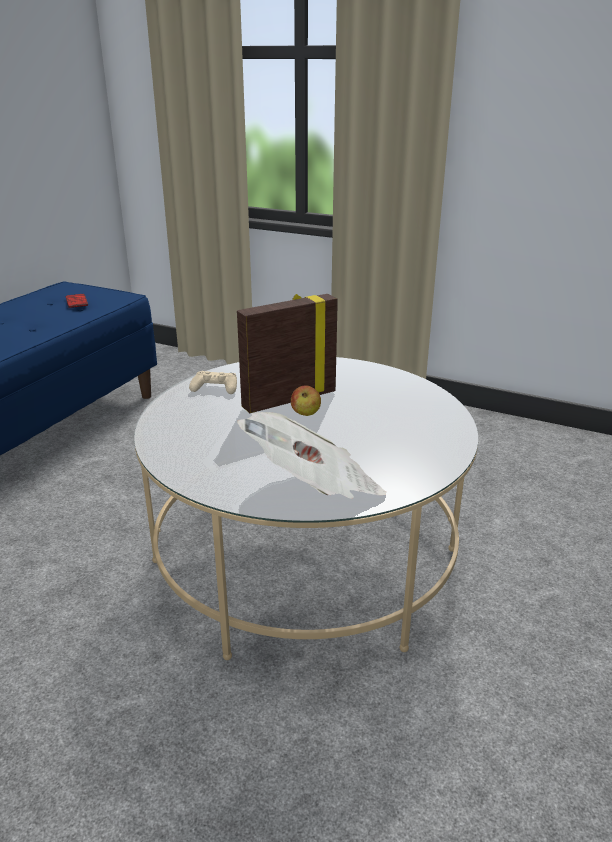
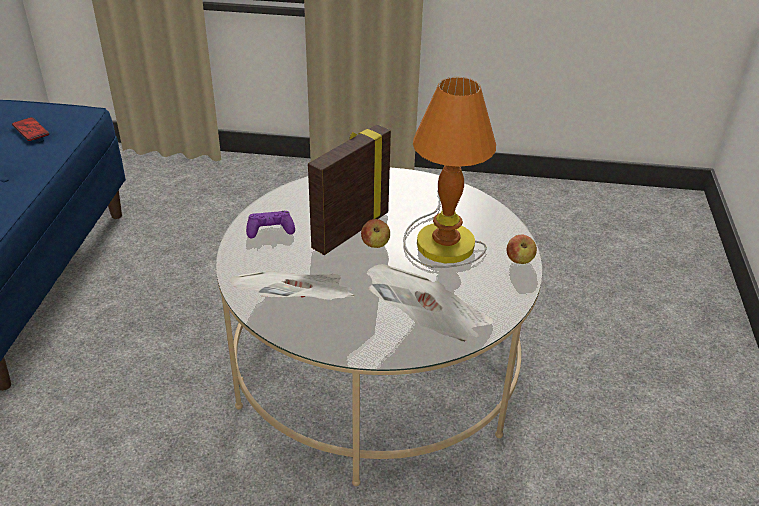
camera: 20 degrees left, 10 degrees up
beige game controller [189,371,237,394] -> purple game controller [246,211,295,239]
none -> newspaper [230,271,355,300]
none -> table lamp [403,77,496,268]
none -> apple [507,235,537,264]

